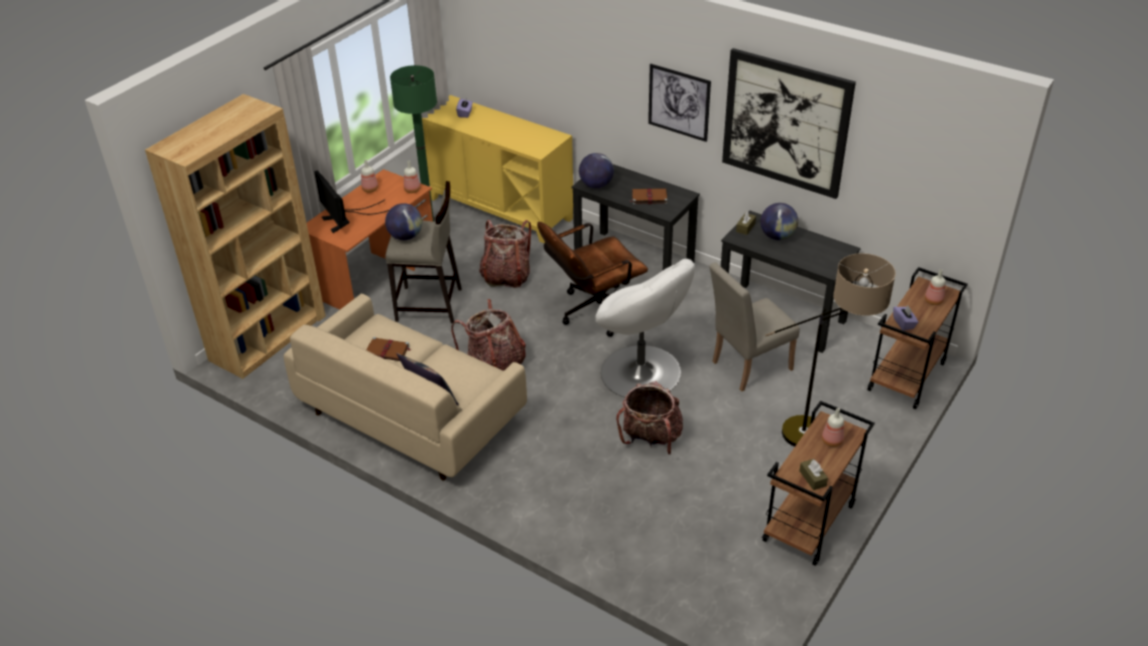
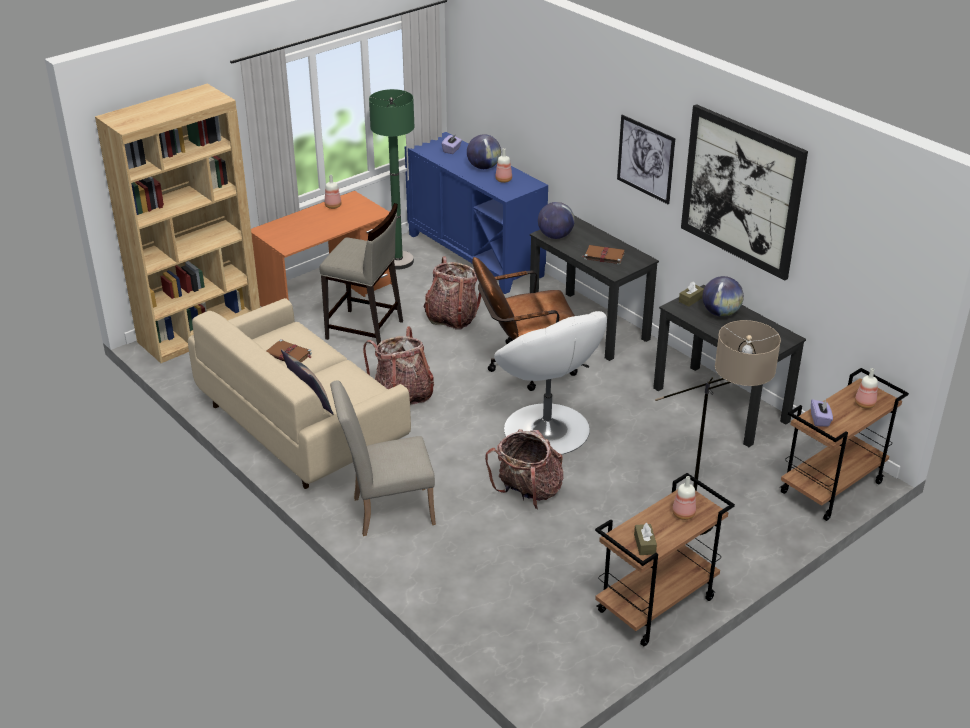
camera: 15 degrees right, 5 degrees down
monitor [314,171,389,233] -> none
globe [385,203,422,240] -> globe moved to [467,134,501,169]
bottle [404,161,421,193] -> bottle moved to [495,148,512,183]
yellow cabinet [422,95,573,243] -> blue cabinet [405,132,548,294]
beige chair [709,262,800,391] -> beige chair moved to [330,380,436,536]

